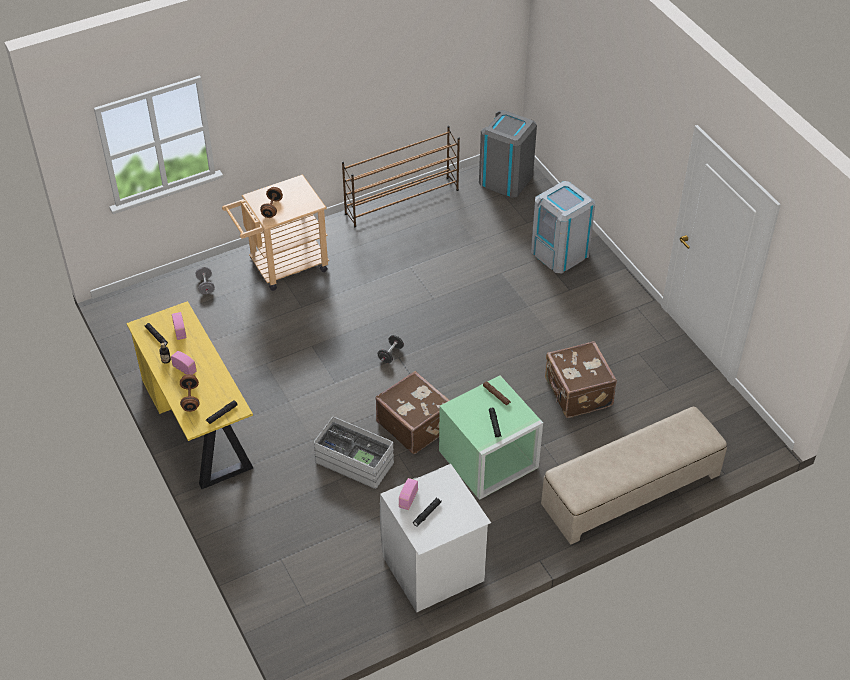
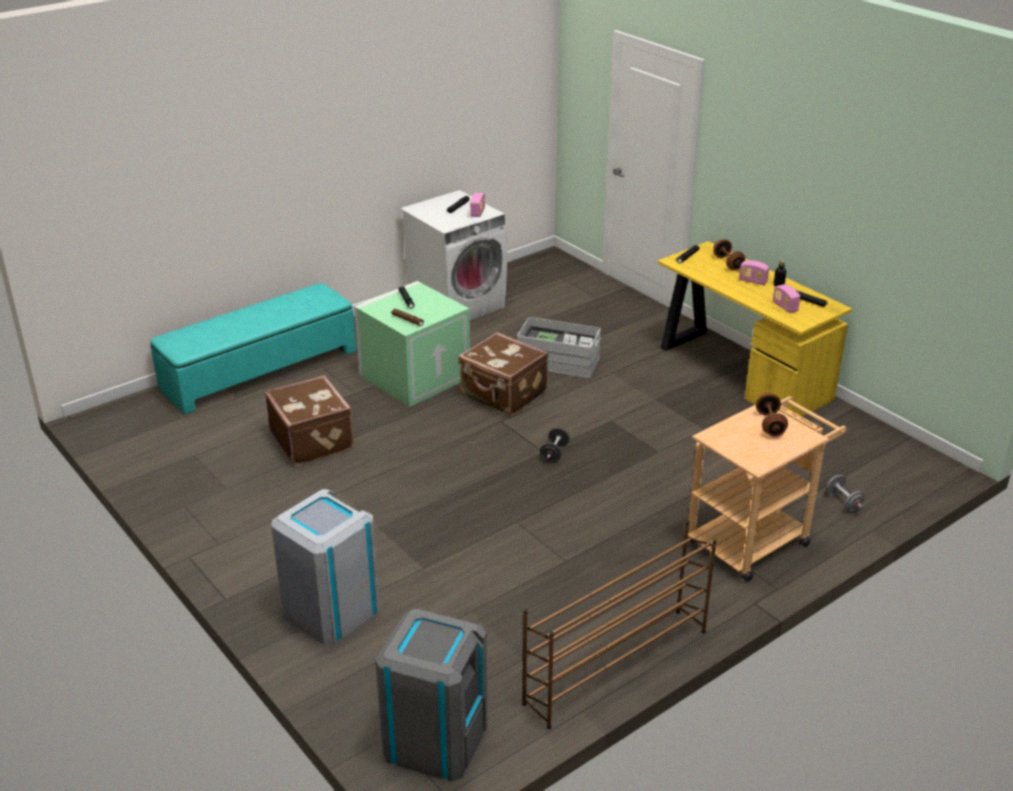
camera: 170 degrees right, 15 degrees down
beige bench [541,407,727,544] -> turquoise bench [151,283,356,414]

